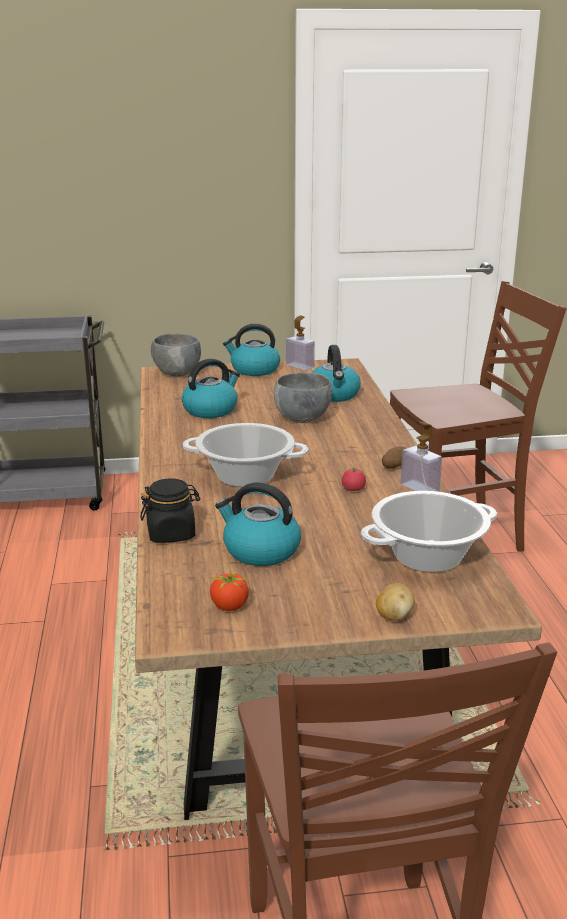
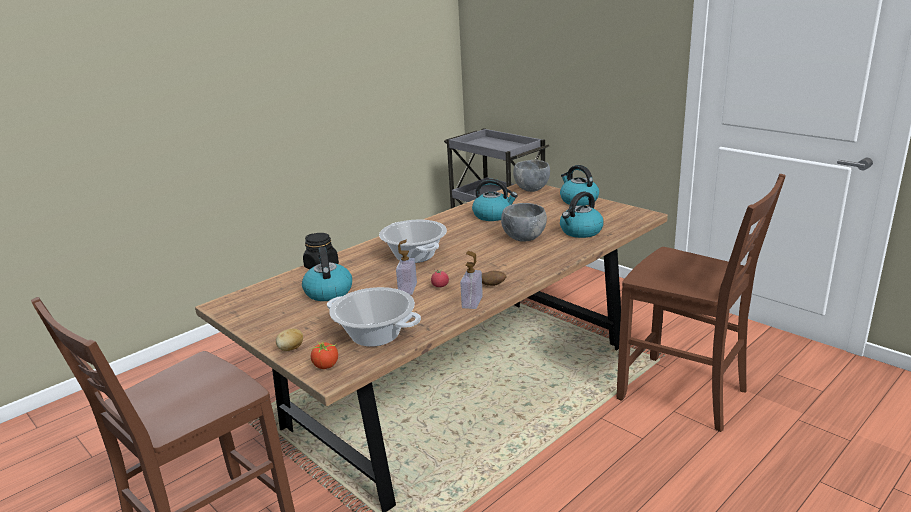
camera: 55 degrees right, 0 degrees up
tomato [210,571,250,611] -> tomato moved to [311,341,338,369]
soap dispenser [286,315,315,370] -> soap dispenser moved to [396,240,417,295]

